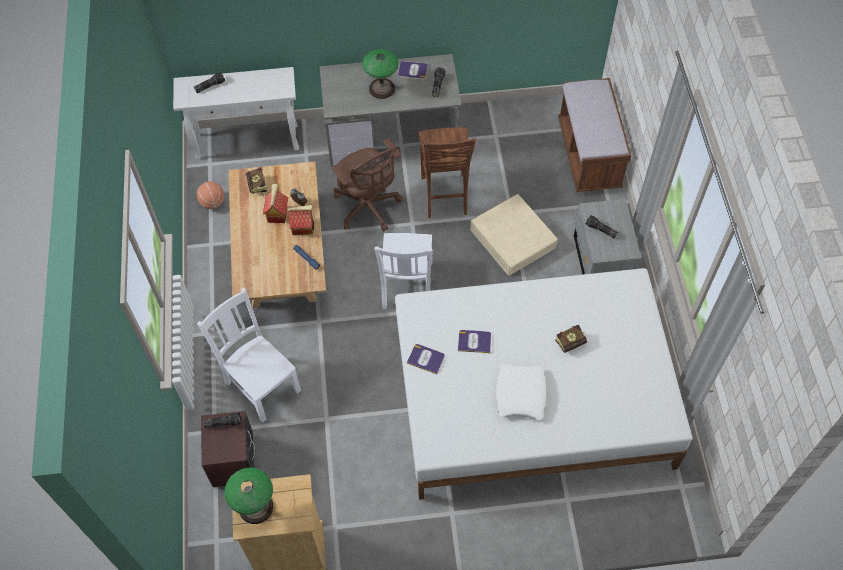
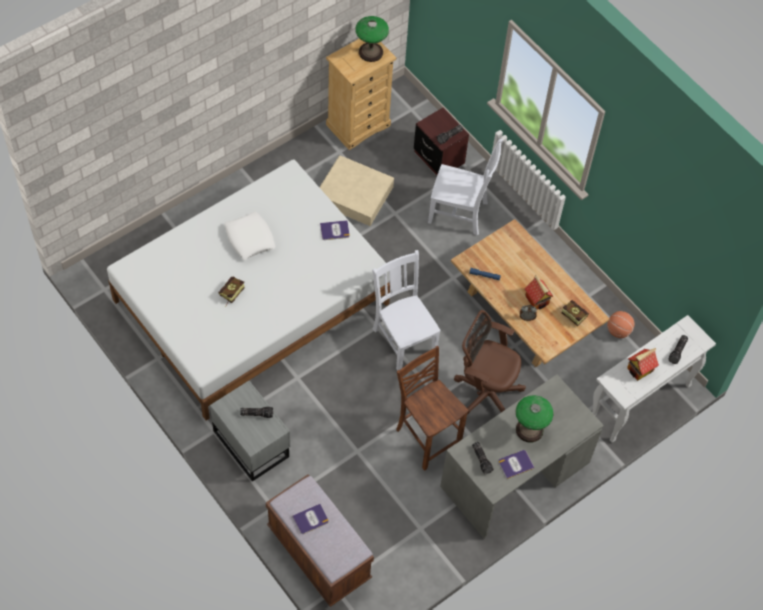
camera: 145 degrees right, 0 degrees up
toy house [287,205,314,235] -> toy house moved to [627,348,659,381]
book [458,330,491,353] -> book moved to [292,504,329,534]
beige storage box [470,194,558,276] -> beige storage box moved to [319,155,394,226]

